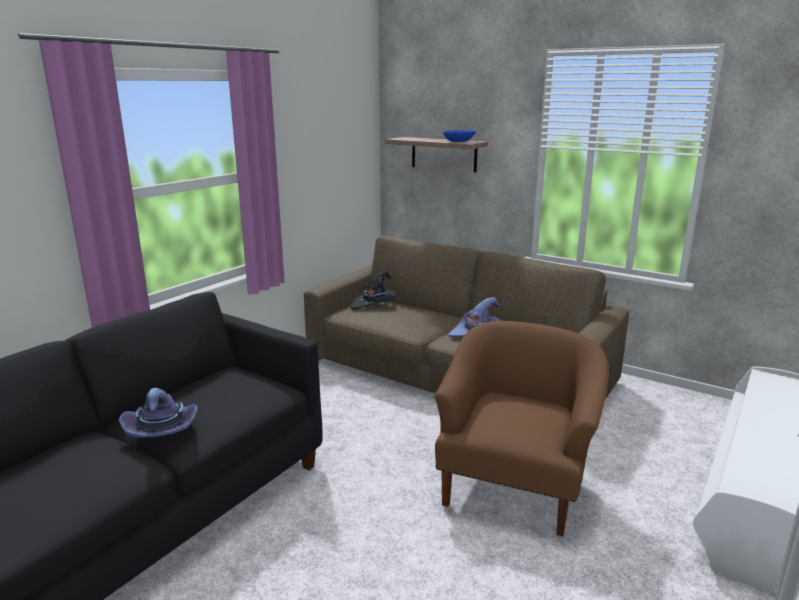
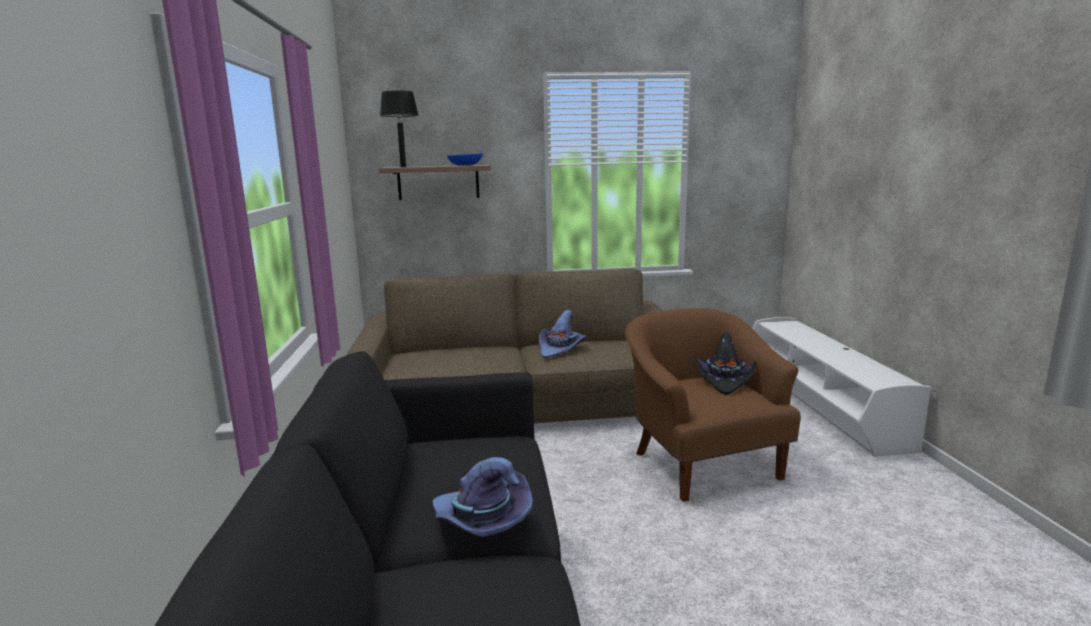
camera: 40 degrees left, 5 degrees down
black hat [351,271,396,309] -> black hat moved to [695,332,757,395]
none -> black table lamp [380,90,419,167]

